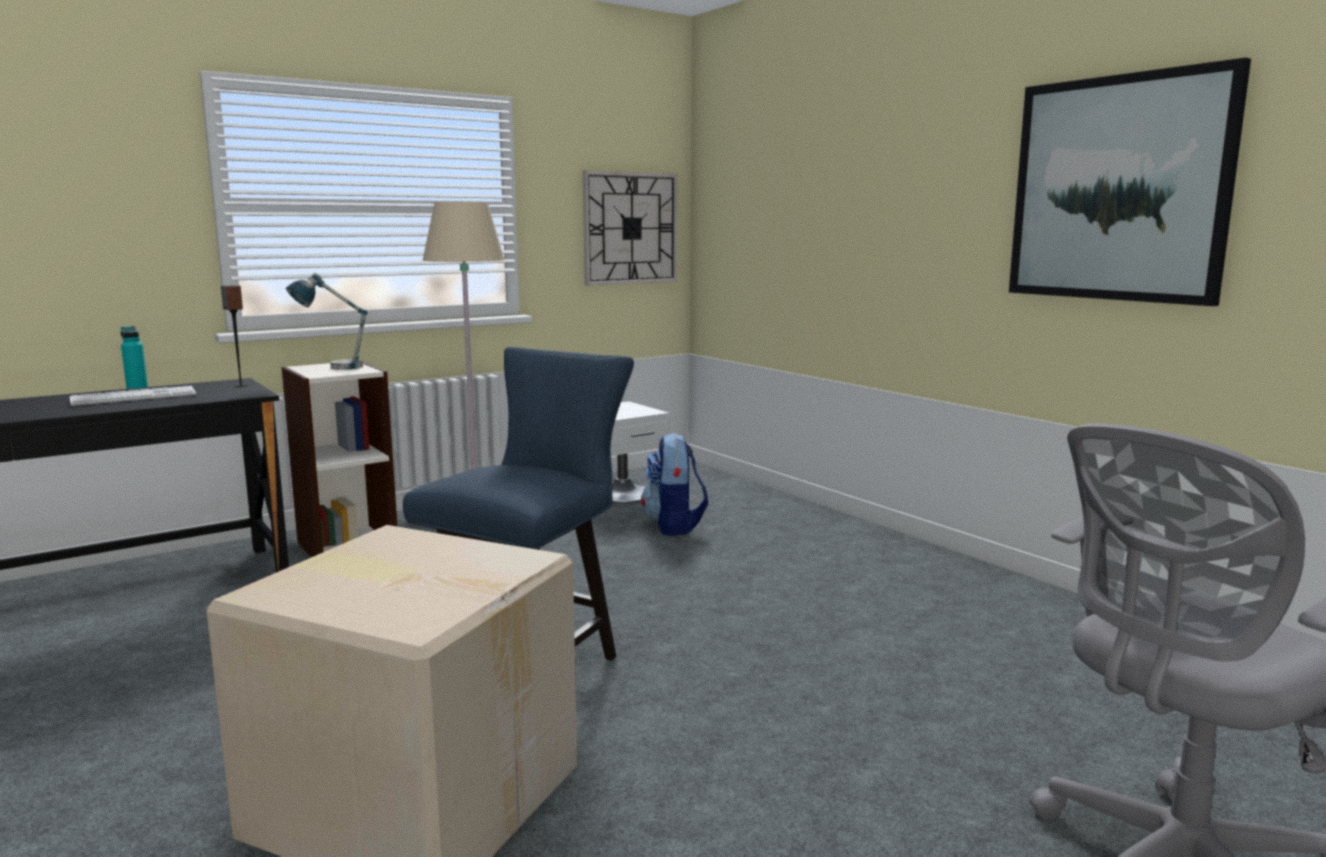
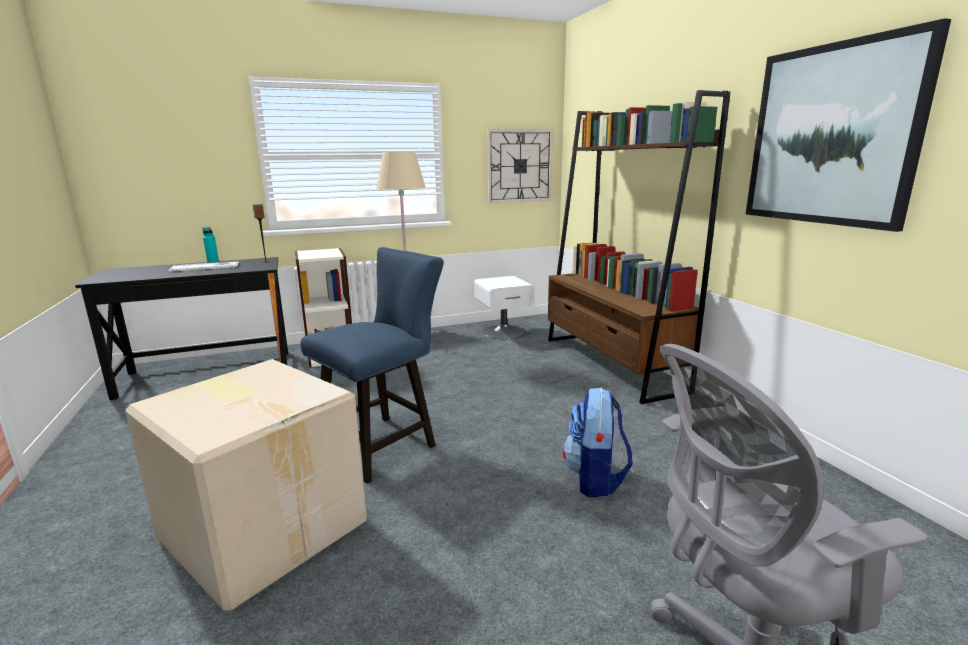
camera: 15 degrees right, 5 degrees up
table lamp [286,273,368,370] -> none
backpack [641,433,708,536] -> backpack moved to [563,387,633,497]
none -> brown bookcase [548,90,730,404]

